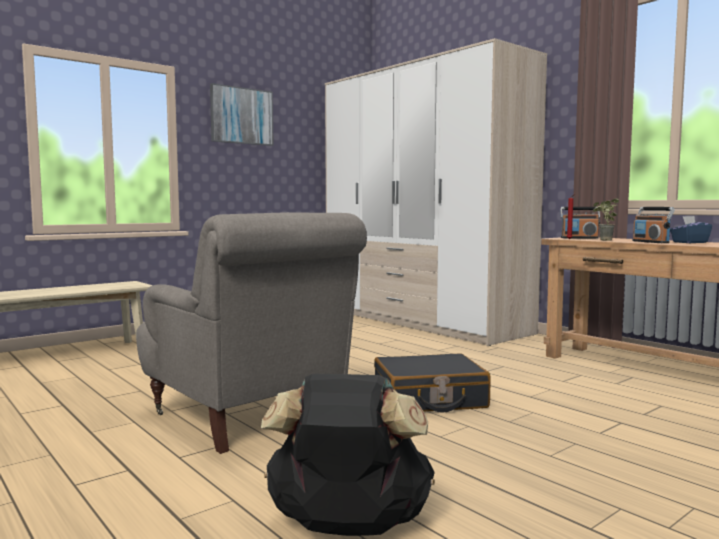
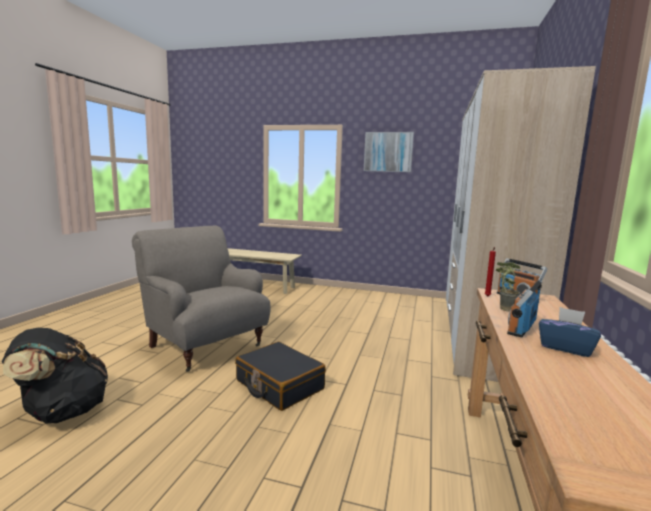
camera: 55 degrees right, 5 degrees up
grey armchair [136,212,367,454] -> grey armchair turned 120 degrees clockwise [132,226,271,372]

